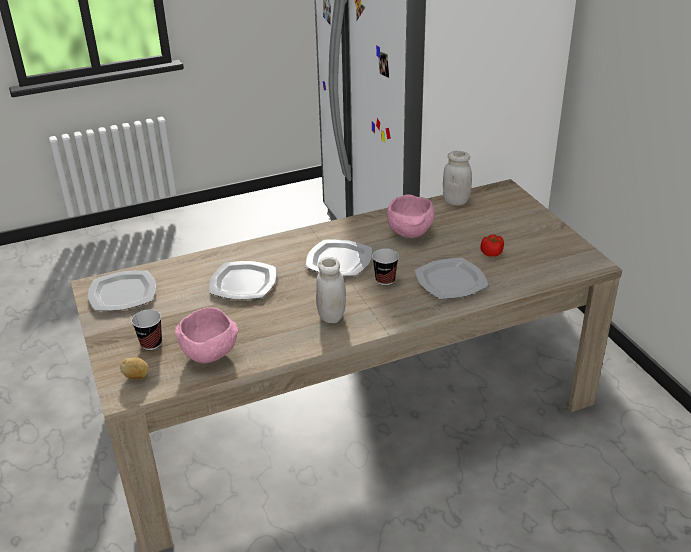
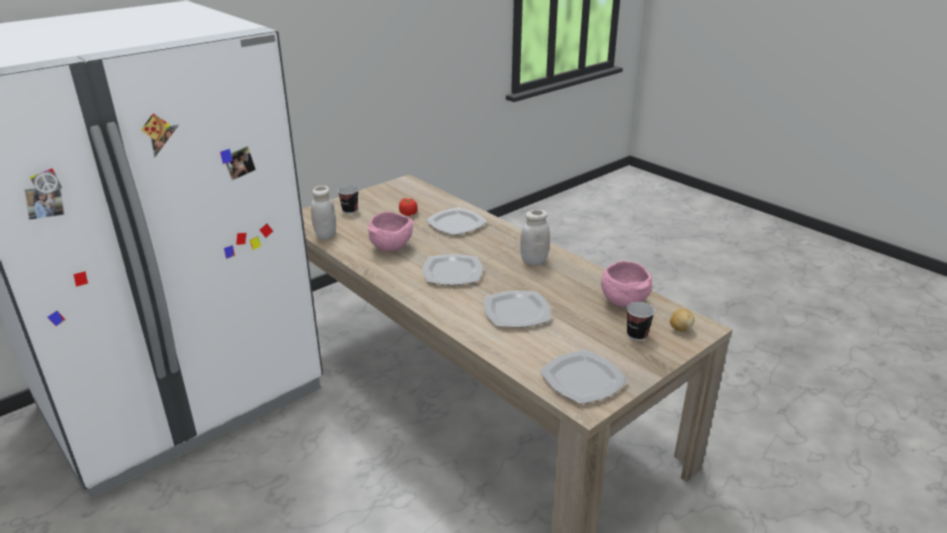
camera: 110 degrees left, 5 degrees down
cup [372,248,399,285] -> cup moved to [338,186,359,214]

